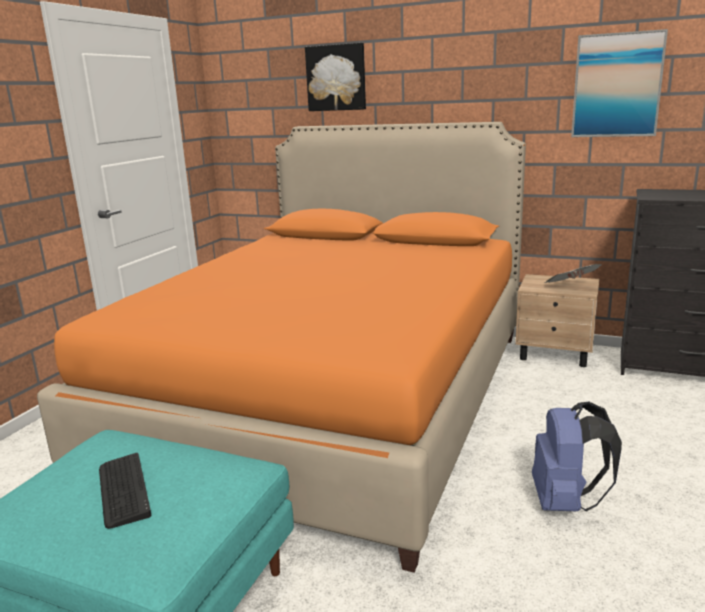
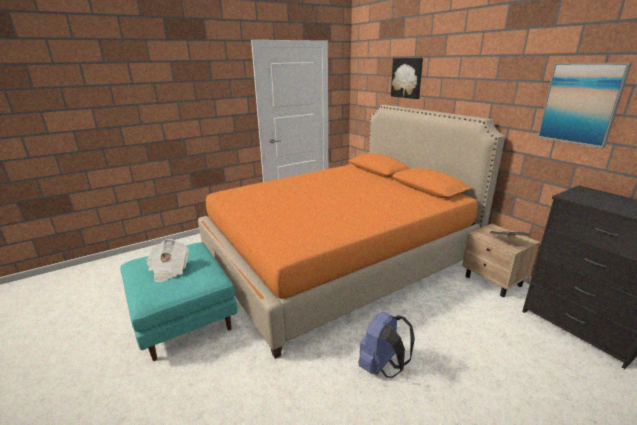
camera: 35 degrees right, 5 degrees up
keyboard [99,453,151,529] -> newspaper [146,239,189,283]

